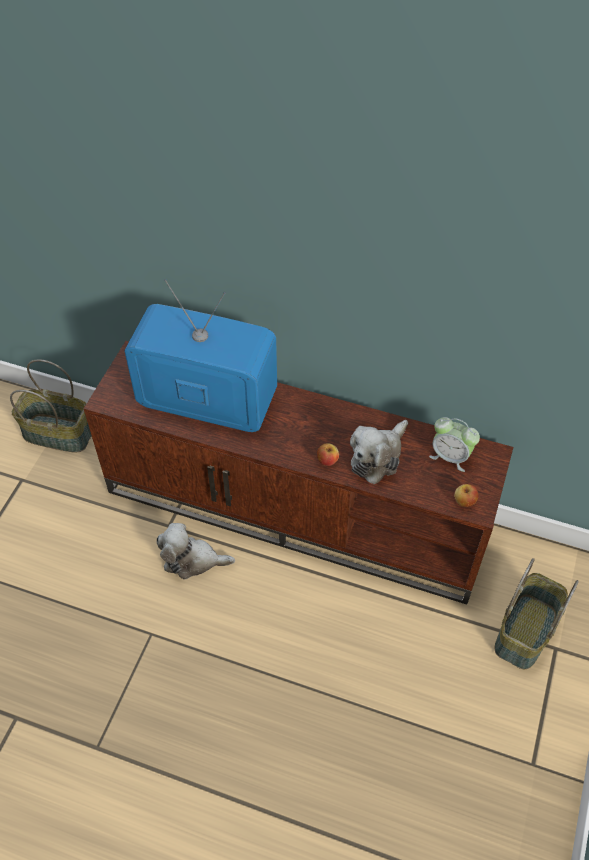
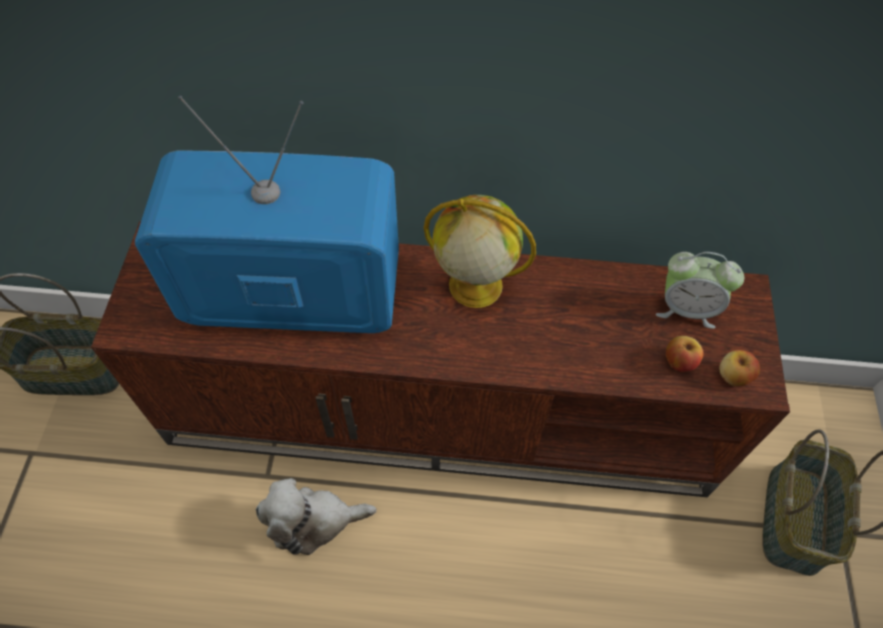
camera: 15 degrees left, 5 degrees up
apple [317,443,339,466] -> apple moved to [666,336,704,372]
plush toy [350,420,408,484] -> none
none -> globe [424,195,536,308]

